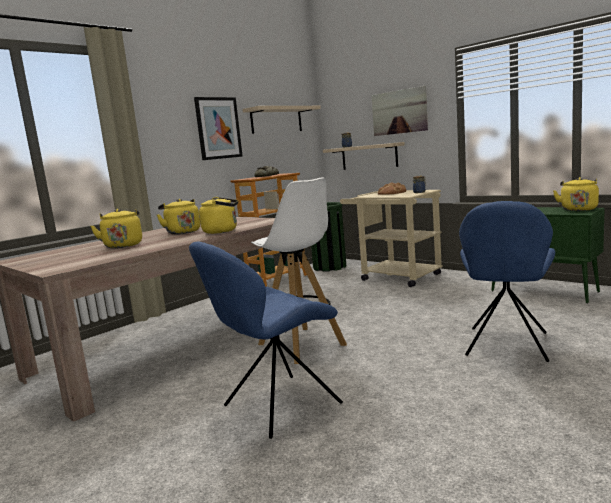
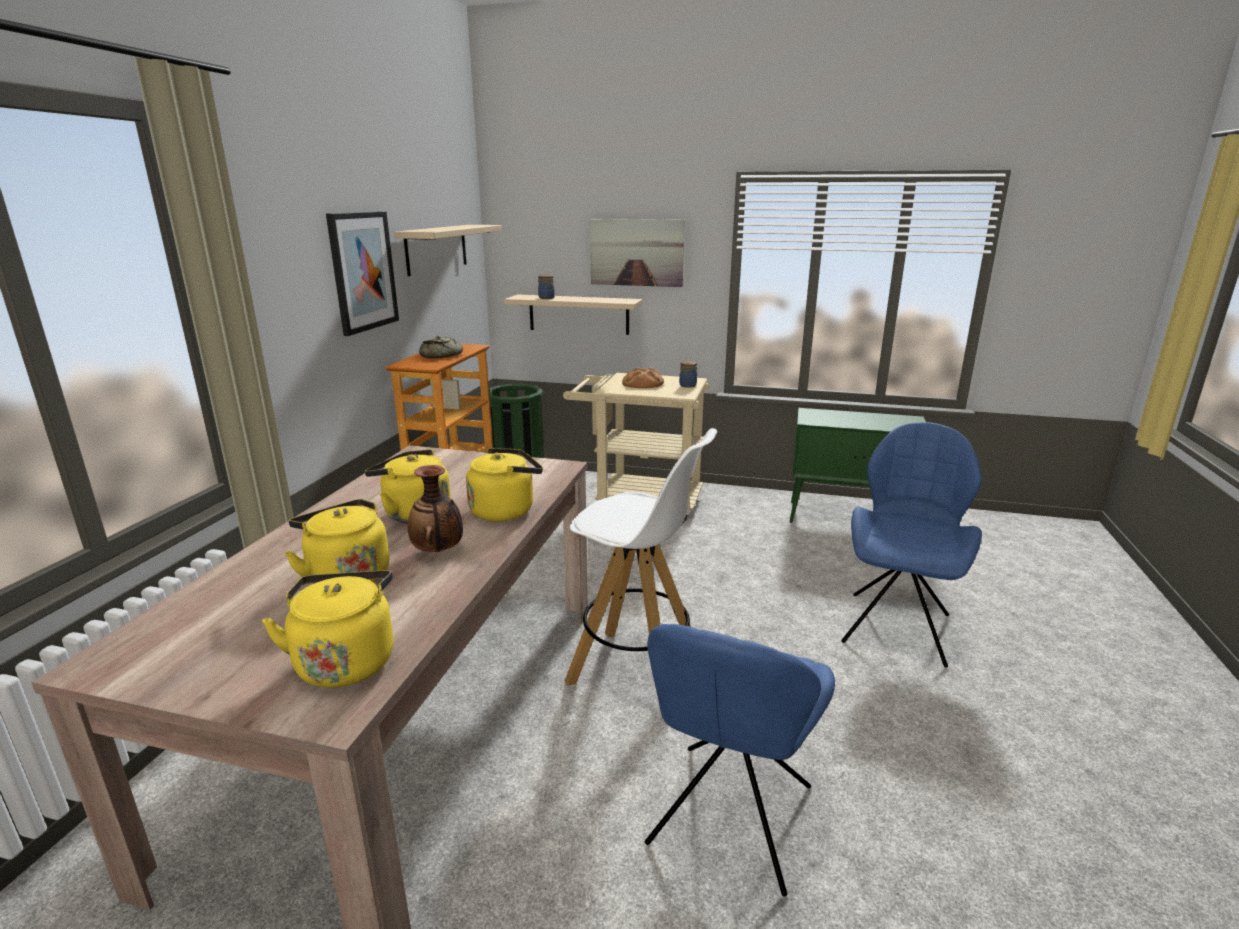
camera: 30 degrees left, 10 degrees up
blue chair [459,201,555,362] -> blue chair turned 150 degrees counterclockwise [841,422,982,668]
yellow kettle [553,177,599,211] -> yellow kettle moved to [262,570,394,688]
none -> vase [408,465,463,552]

